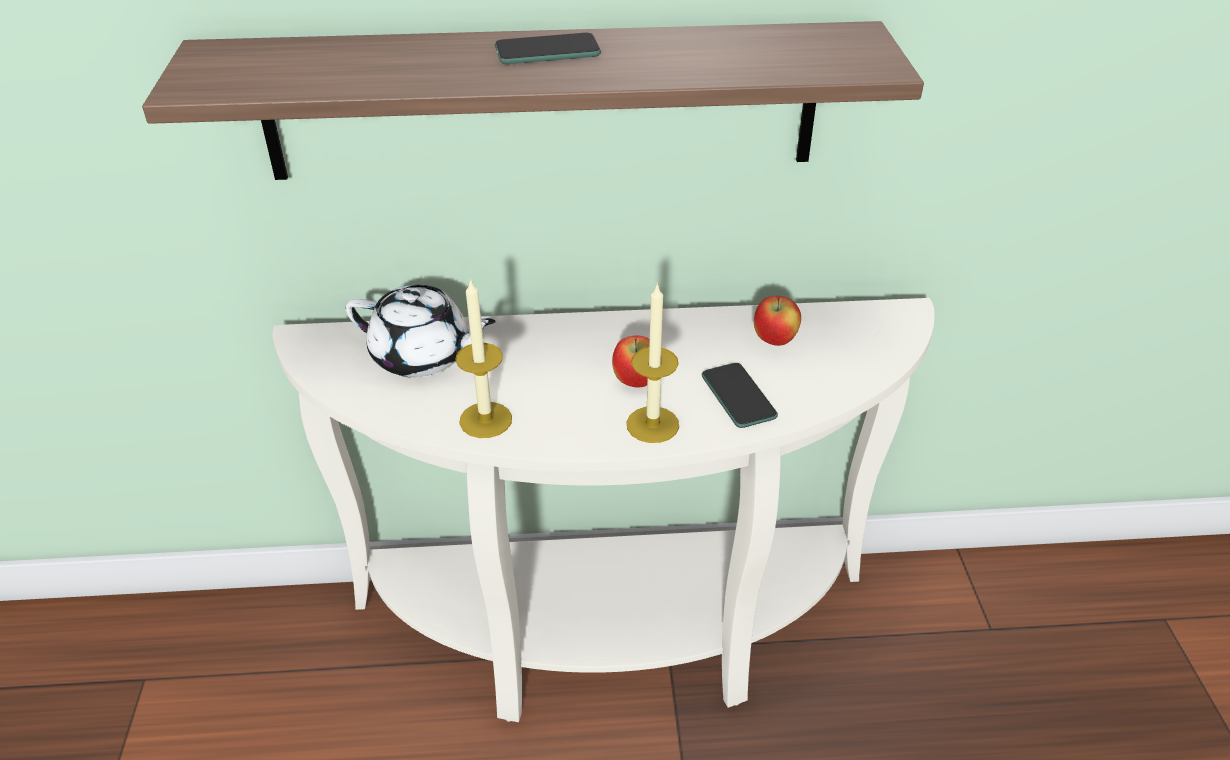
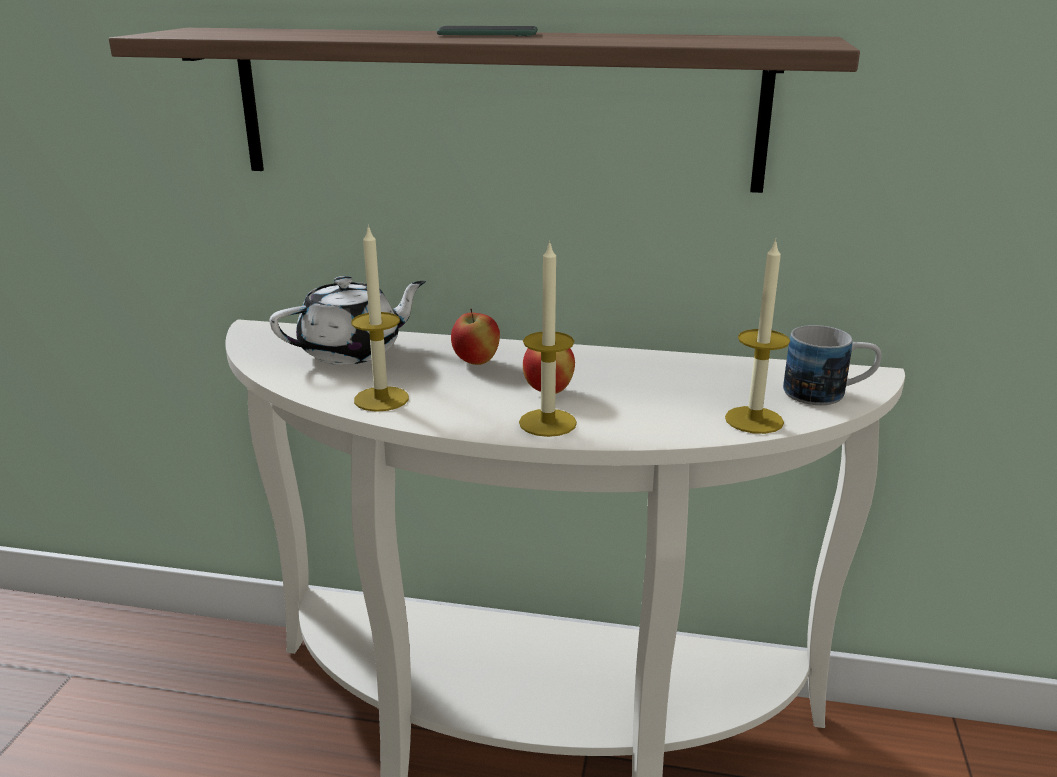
camera: 15 degrees right, 15 degrees down
white teapot [345,285,496,378] -> white teapot turned 60 degrees counterclockwise [270,276,426,365]
phone [702,363,778,428] -> none
apple [754,296,801,346] -> apple moved to [451,309,500,365]
none -> candle [725,238,790,434]
none -> mug [783,325,882,405]

